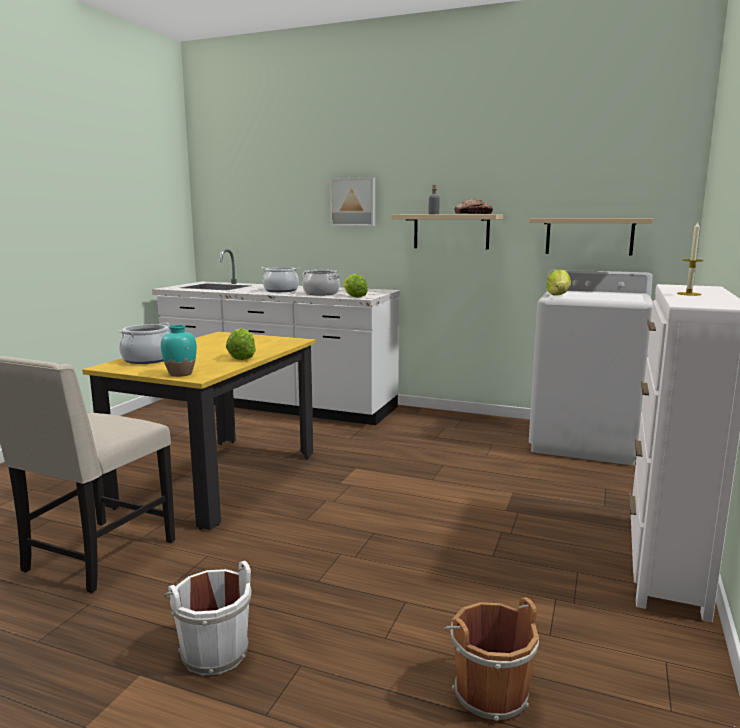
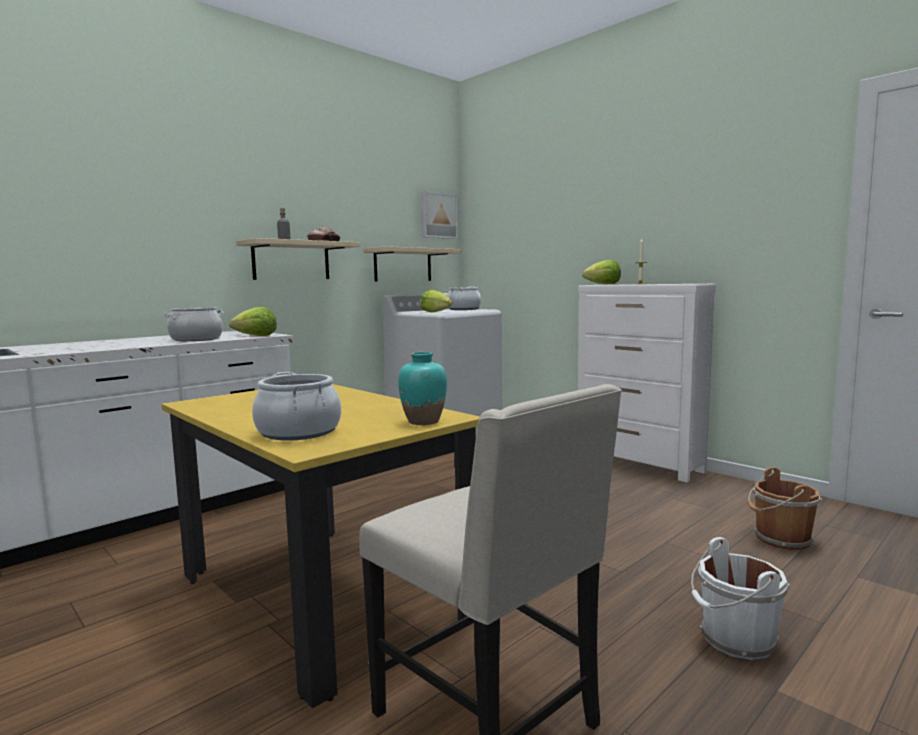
camera: 65 degrees left, 5 degrees down
lettuce [226,328,256,360] -> lettuce moved to [582,260,621,284]
cooking pot [261,267,300,292] -> cooking pot moved to [447,286,481,310]
picture [330,177,375,226] -> picture moved to [421,191,458,239]

